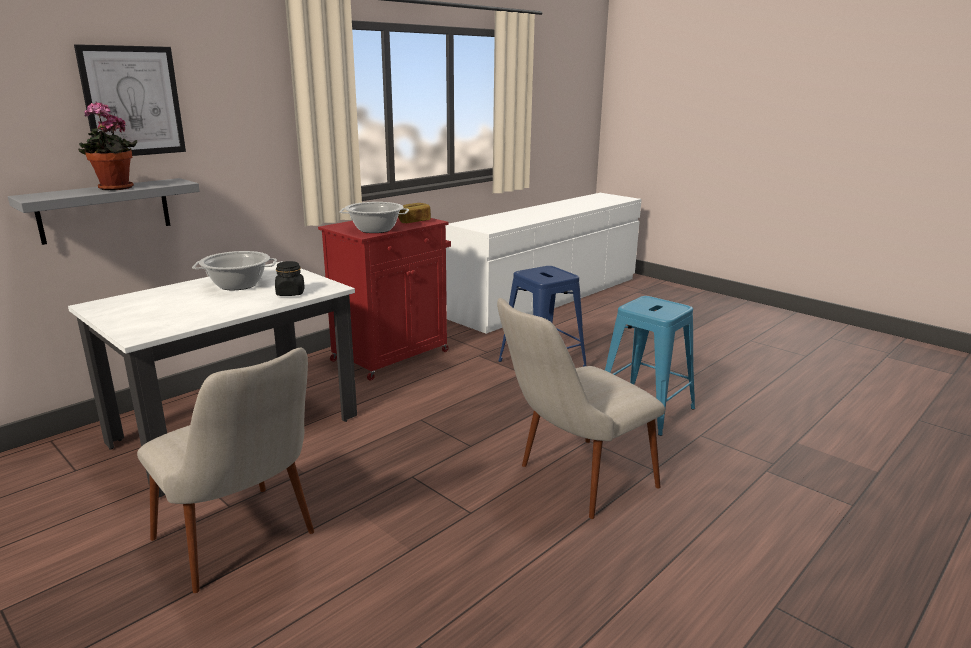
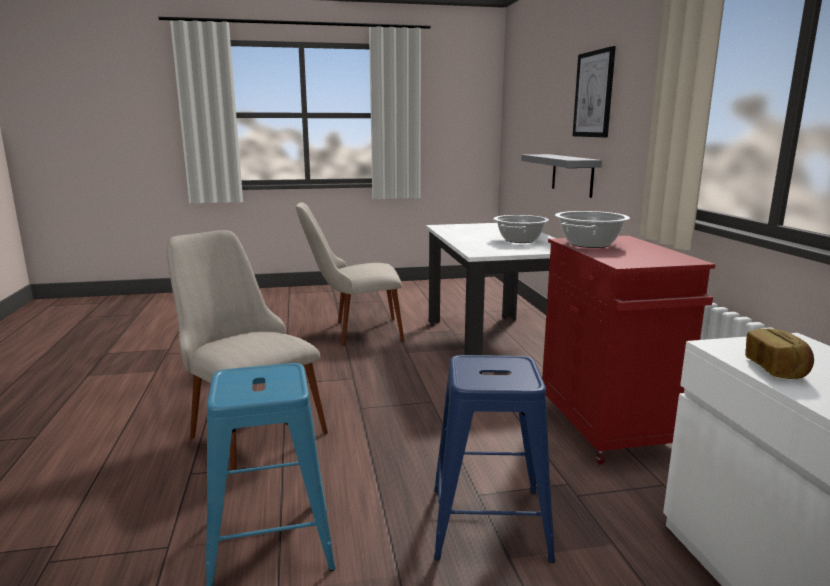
camera: 125 degrees right, 5 degrees down
potted plant [78,102,137,190] -> none
black jar [275,261,305,296] -> none
bread [398,203,431,223] -> bread moved to [745,328,814,379]
beige chair [497,298,665,519] -> beige chair turned 45 degrees counterclockwise [167,230,328,474]

